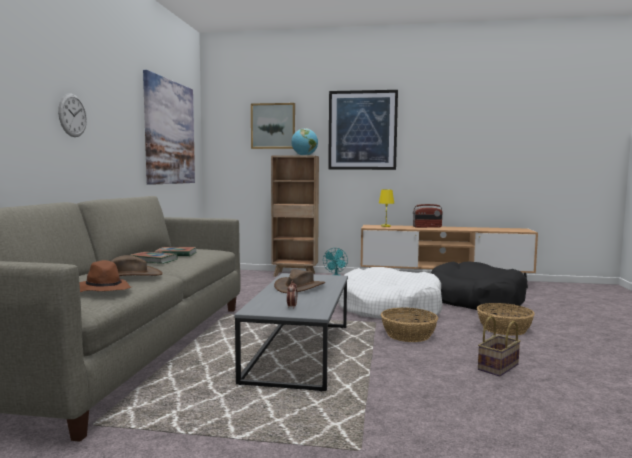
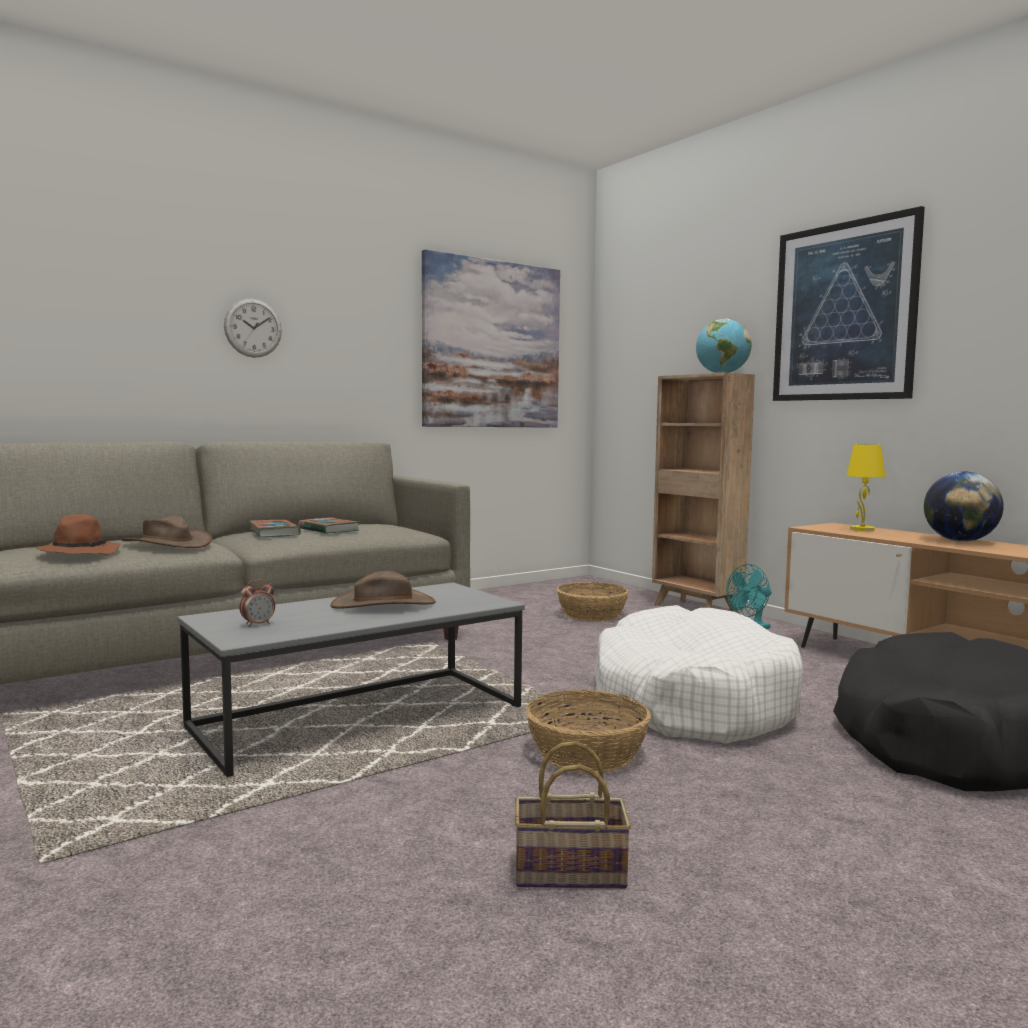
camera: 45 degrees right, 0 degrees up
picture [251,103,295,149] -> none
radio [413,204,443,228] -> globe [924,471,1004,542]
basket [477,303,535,336] -> basket moved to [557,582,629,621]

